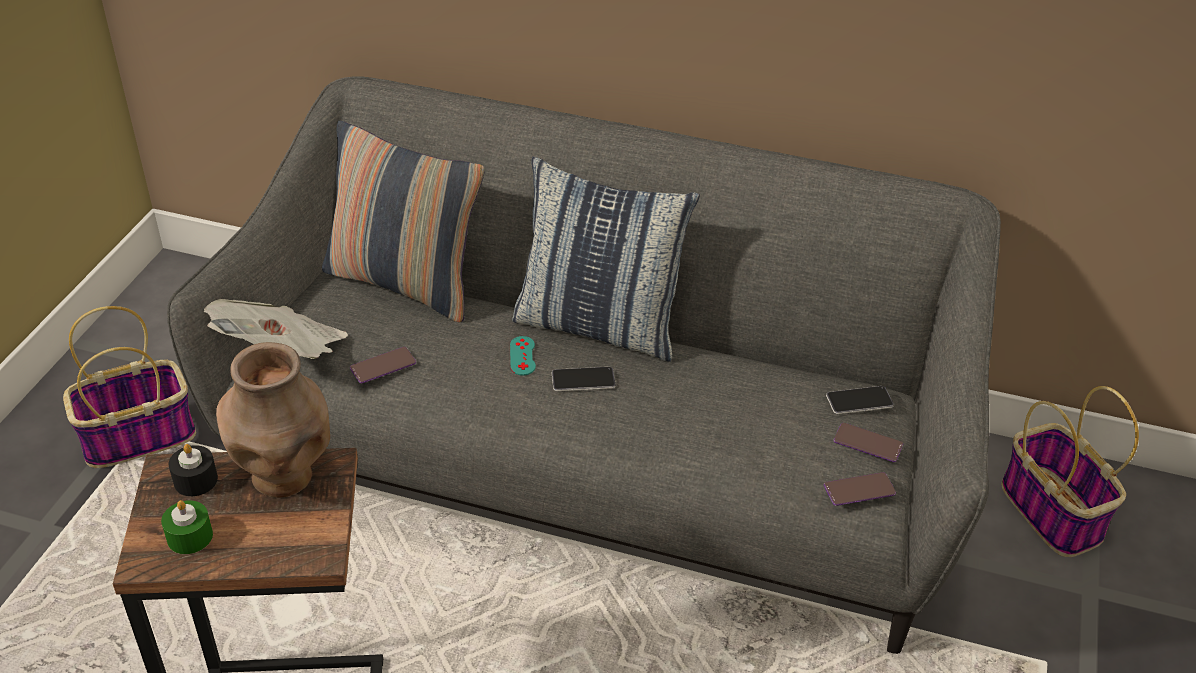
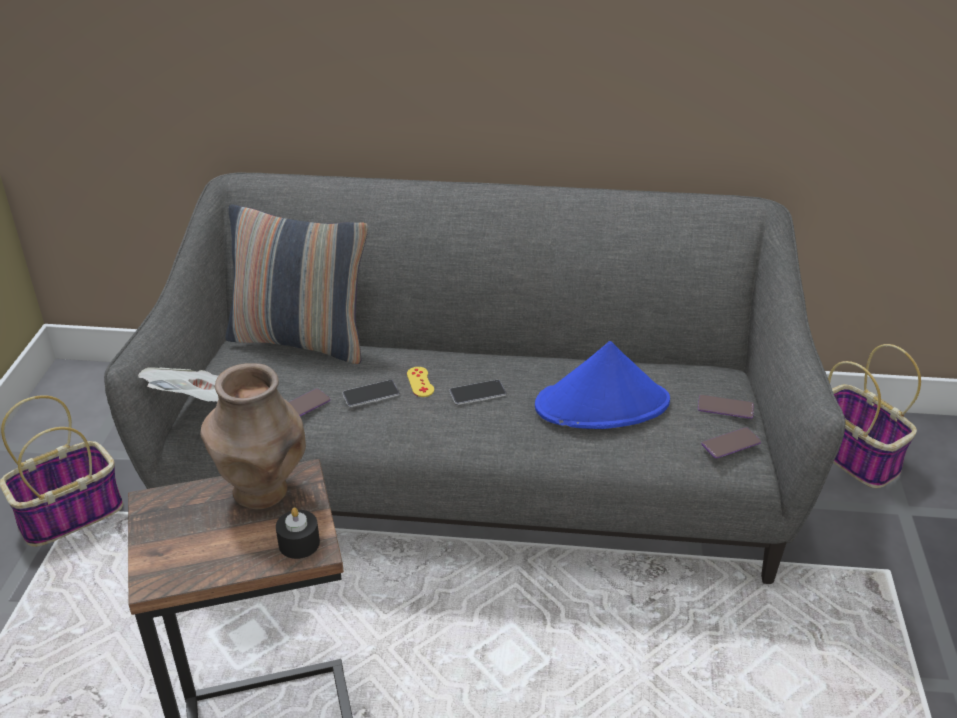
camera: 10 degrees left, 5 degrees down
green candle [161,500,213,554] -> none
black candle [168,444,218,496] -> black candle moved to [276,508,320,559]
turquoise game controller [510,336,536,376] -> yellow game controller [407,367,434,397]
pillow [512,157,700,362] -> none
phone [826,386,894,415] -> phone moved to [342,380,400,407]
none -> blue hat [535,341,670,429]

